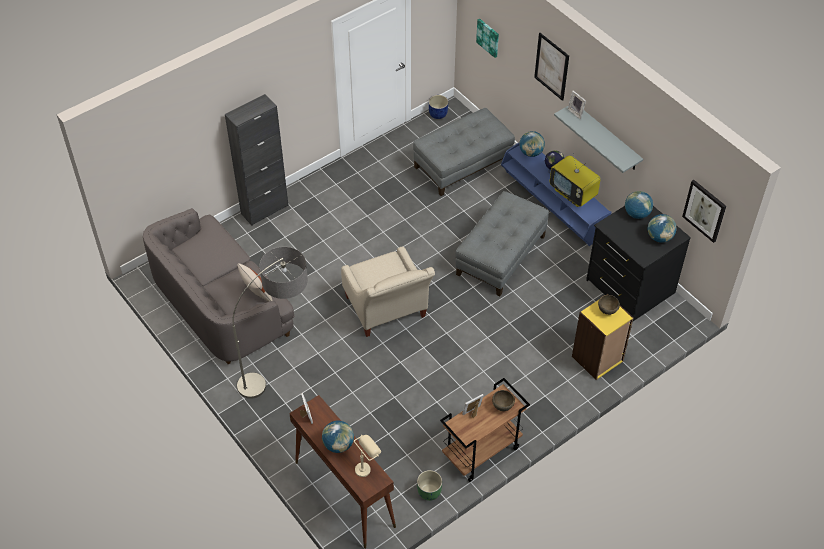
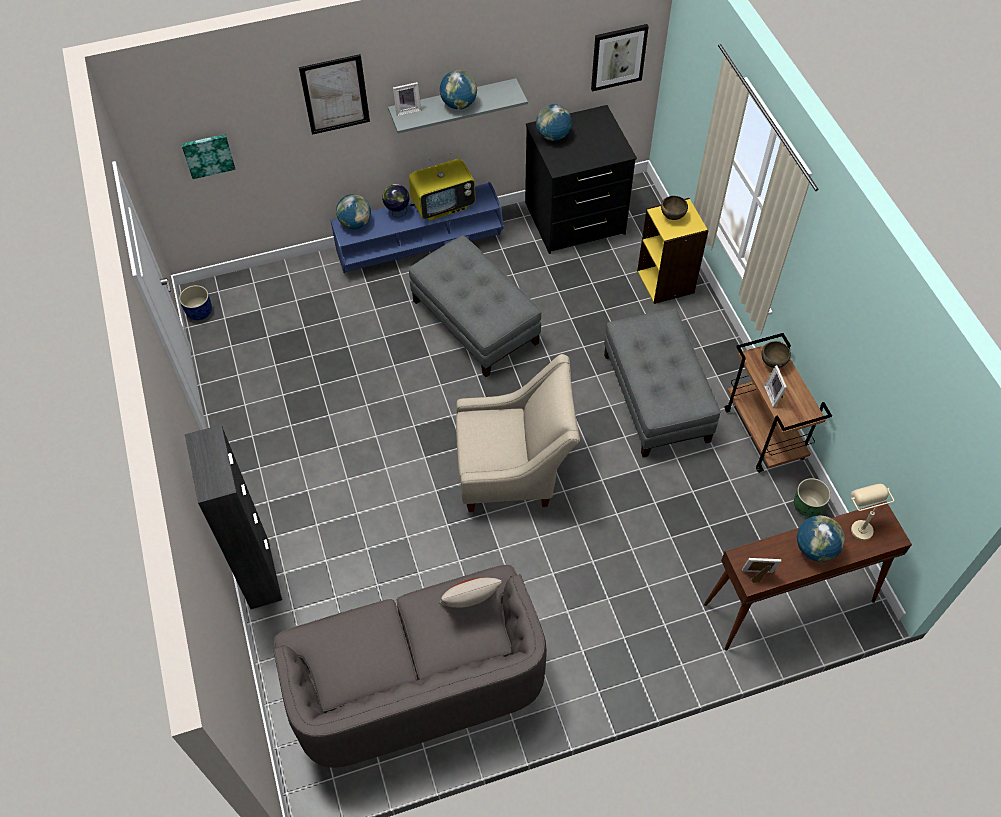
camera: 70 degrees left, 5 degrees up
floor lamp [232,247,308,399] -> none
grey ottoman [413,108,515,196] -> grey ottoman moved to [604,309,720,457]
globe [648,214,677,243] -> globe moved to [440,70,477,109]

